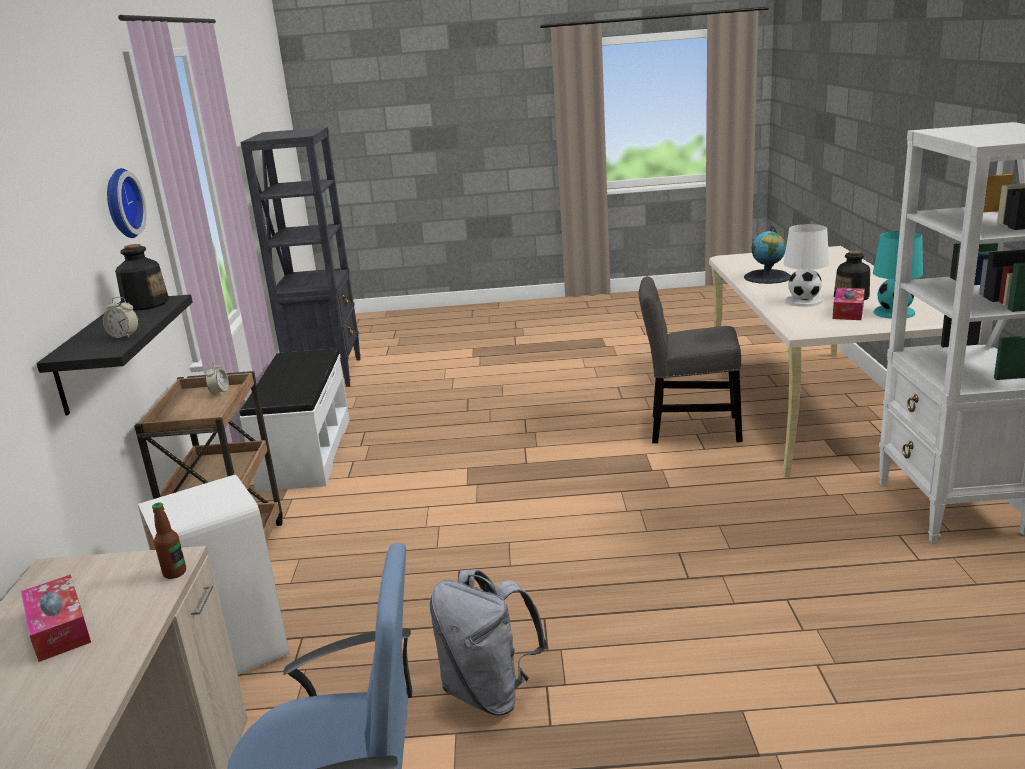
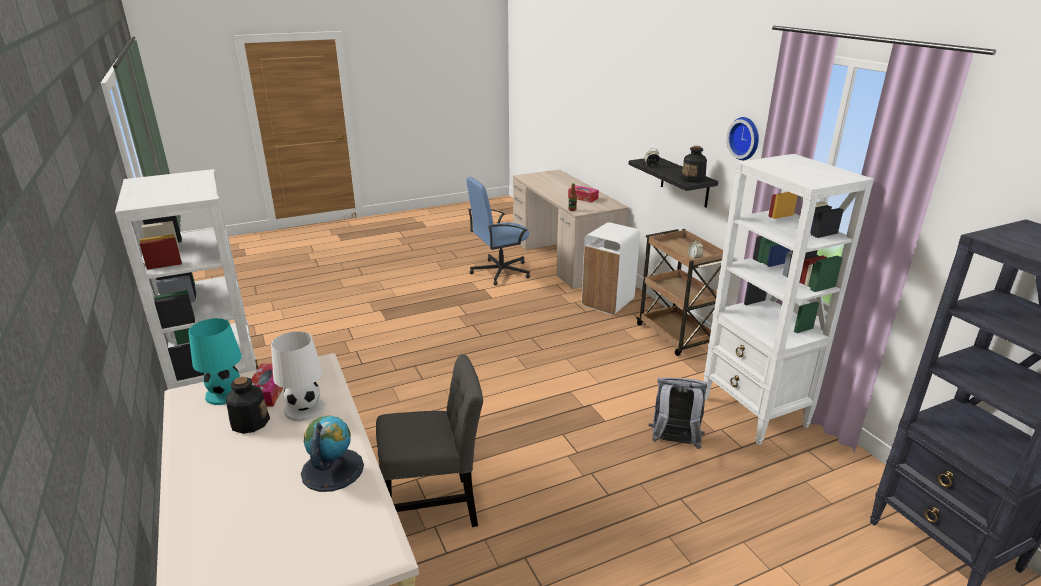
camera: 155 degrees right, 5 degrees up
white bench [240,349,350,492] -> white bookcase [704,154,874,445]
grey backpack [430,569,548,715] -> grey backpack moved to [649,378,707,449]

